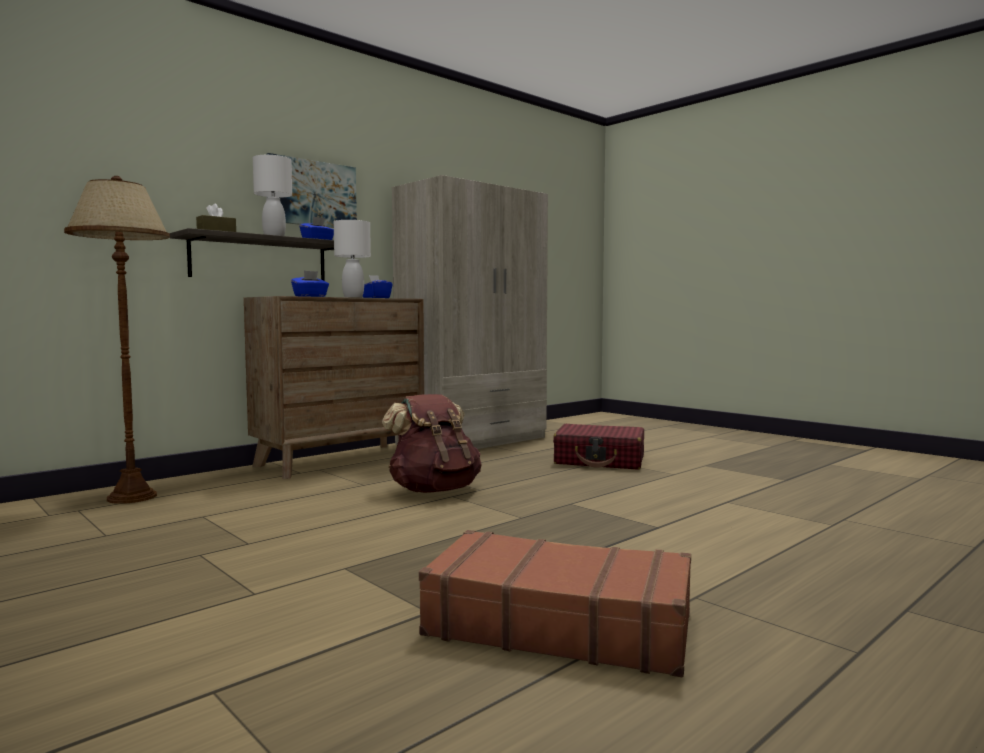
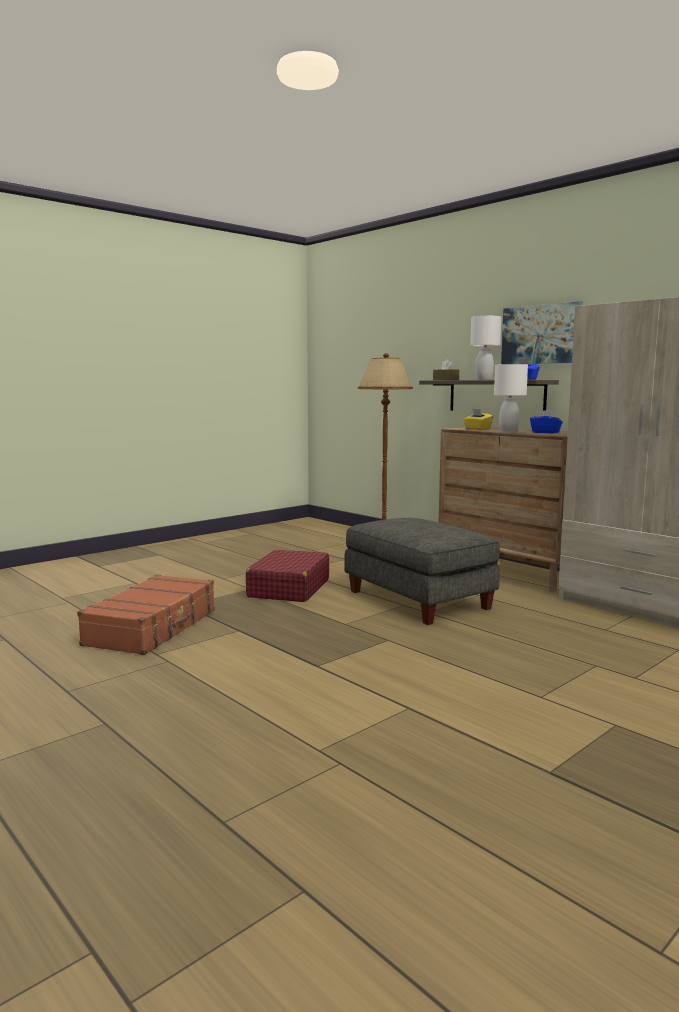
camera: 90 degrees right, 5 degrees up
blue tissue box [291,271,329,297] -> yellow tissue box [463,409,493,430]
brown backpack [382,394,481,493] -> grey ottoman [344,518,500,625]
red suitcase [553,424,644,470] -> red suitcase moved to [246,550,329,602]

